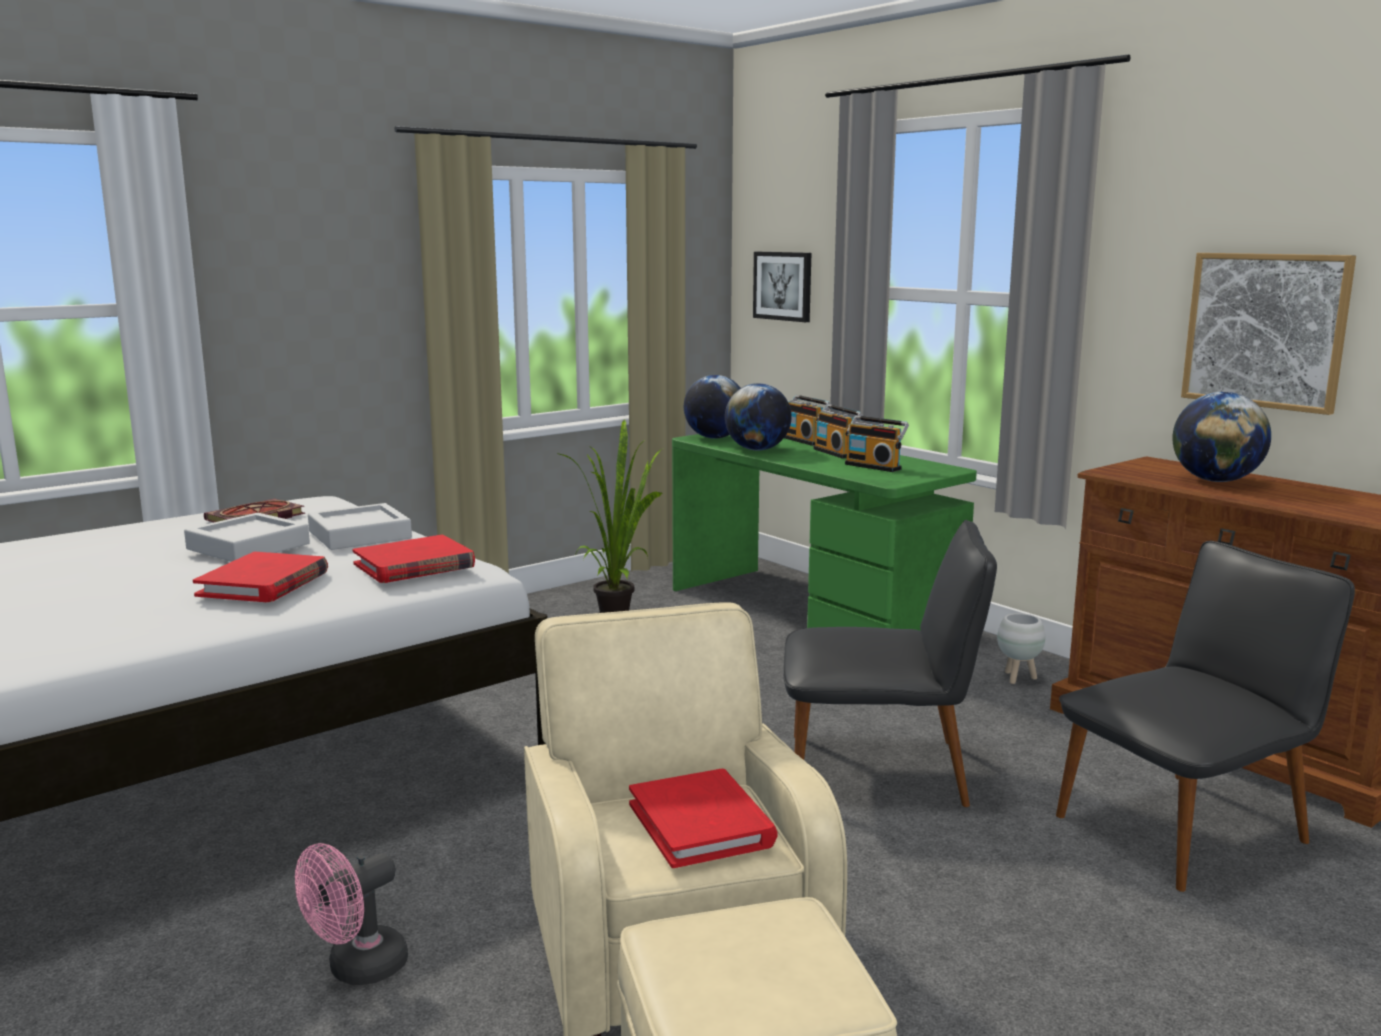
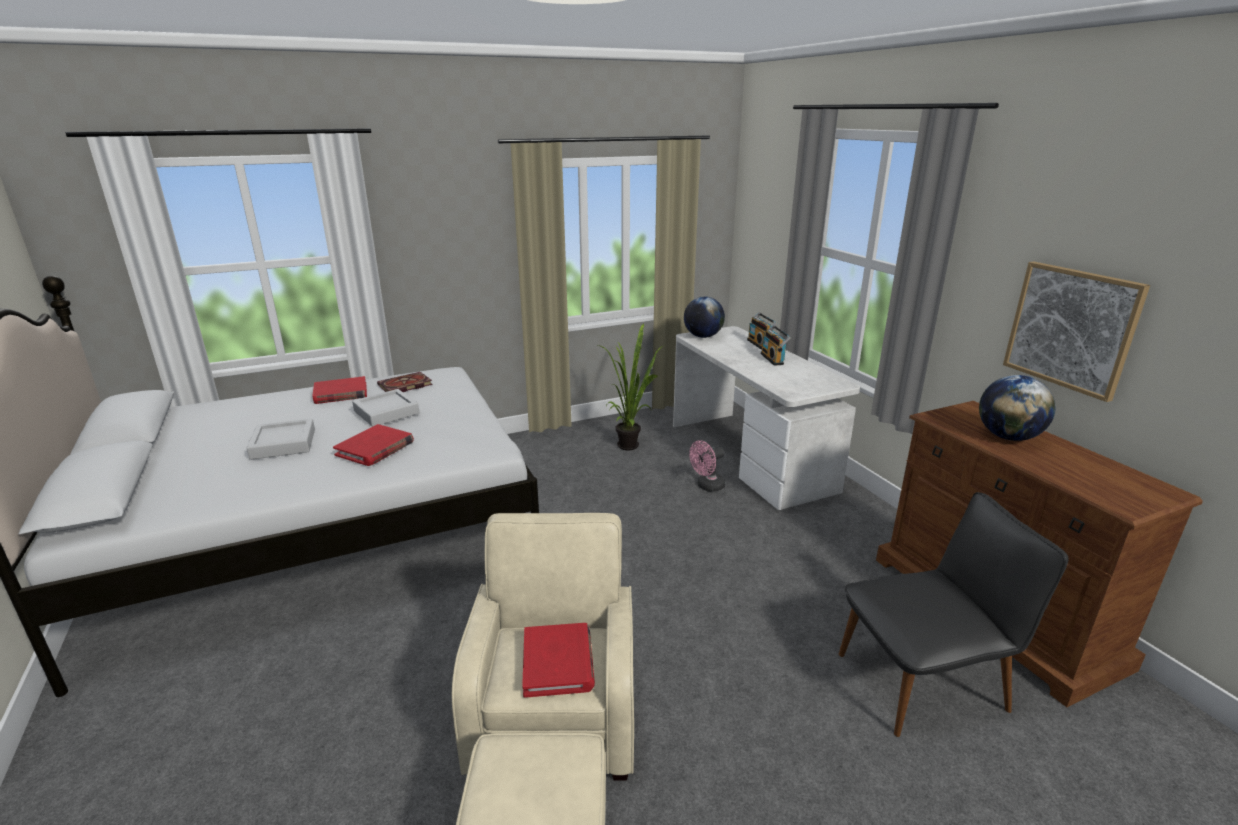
camera: 15 degrees right, 10 degrees up
pink fan [295,843,408,985] -> pink fan moved to [689,440,725,492]
grey tray [308,503,412,550] -> grey tray moved to [247,419,315,460]
red book [352,535,475,583] -> red book moved to [312,376,367,404]
green desk [672,434,977,631] -> white desk [673,326,860,510]
globe [725,383,792,451] -> none
picture [753,252,811,322] -> none
black chair [783,520,997,807] -> none
radio [845,415,909,472] -> none
white planter [997,613,1045,684] -> none

